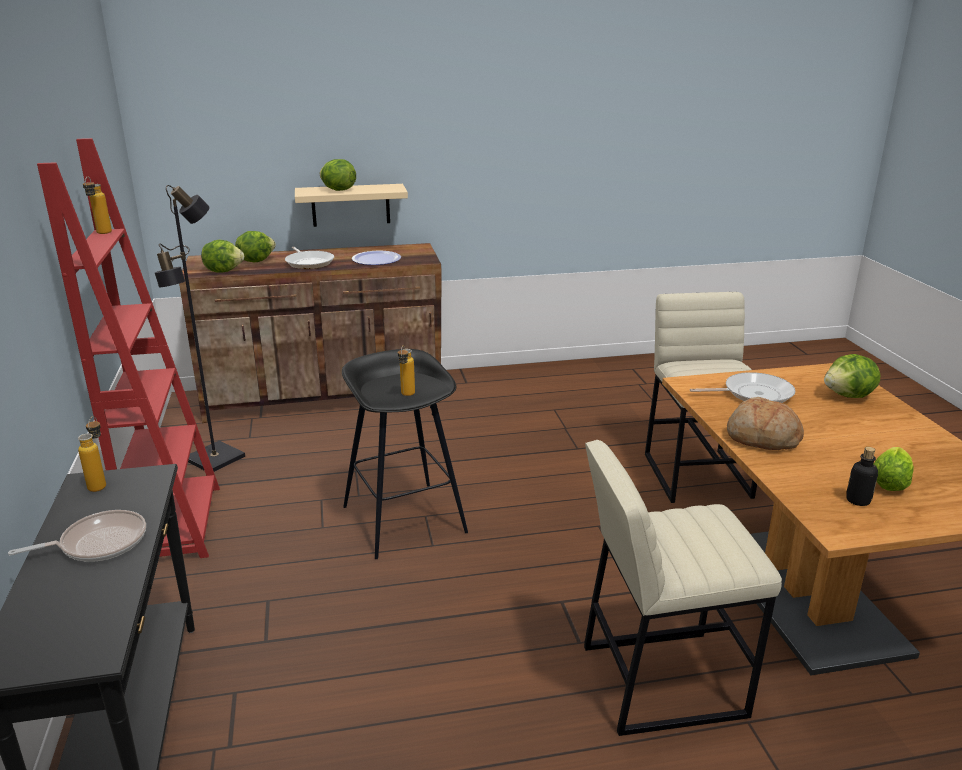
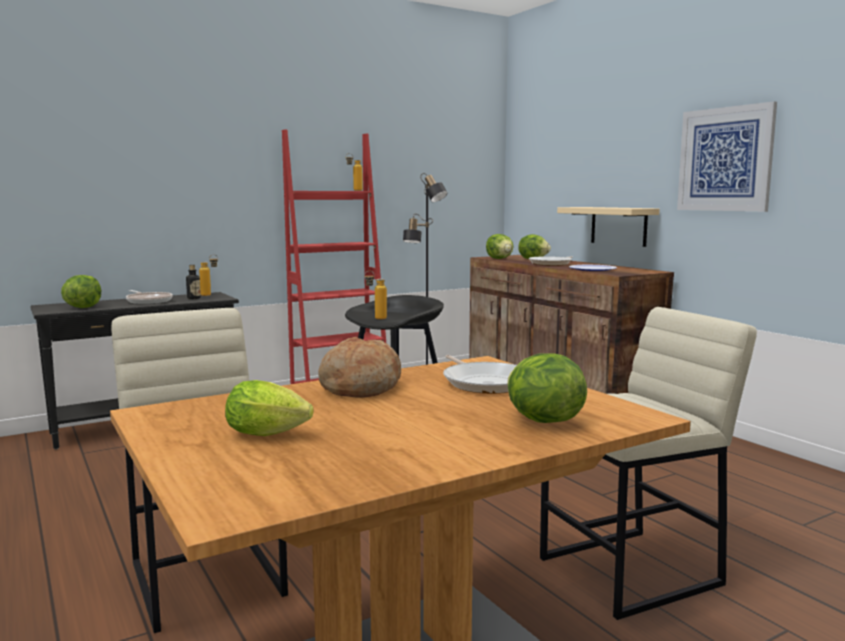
camera: 70 degrees right, 15 degrees down
lettuce [320,159,356,191] -> lettuce moved to [61,275,101,308]
bottle [846,447,878,506] -> bottle moved to [186,265,201,299]
none -> picture [677,101,777,212]

